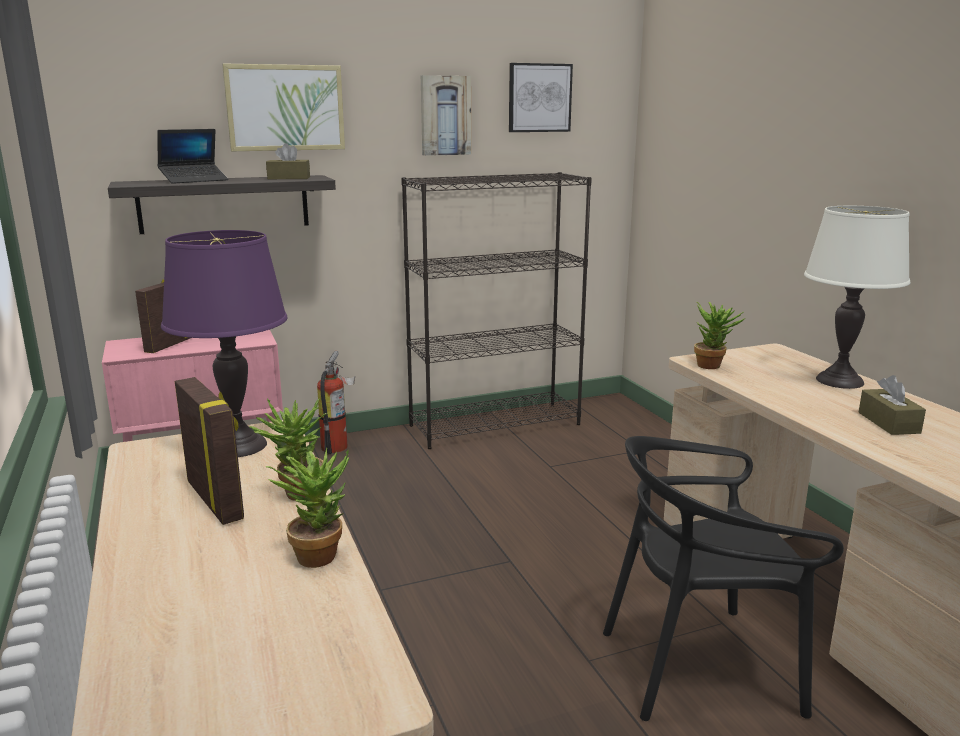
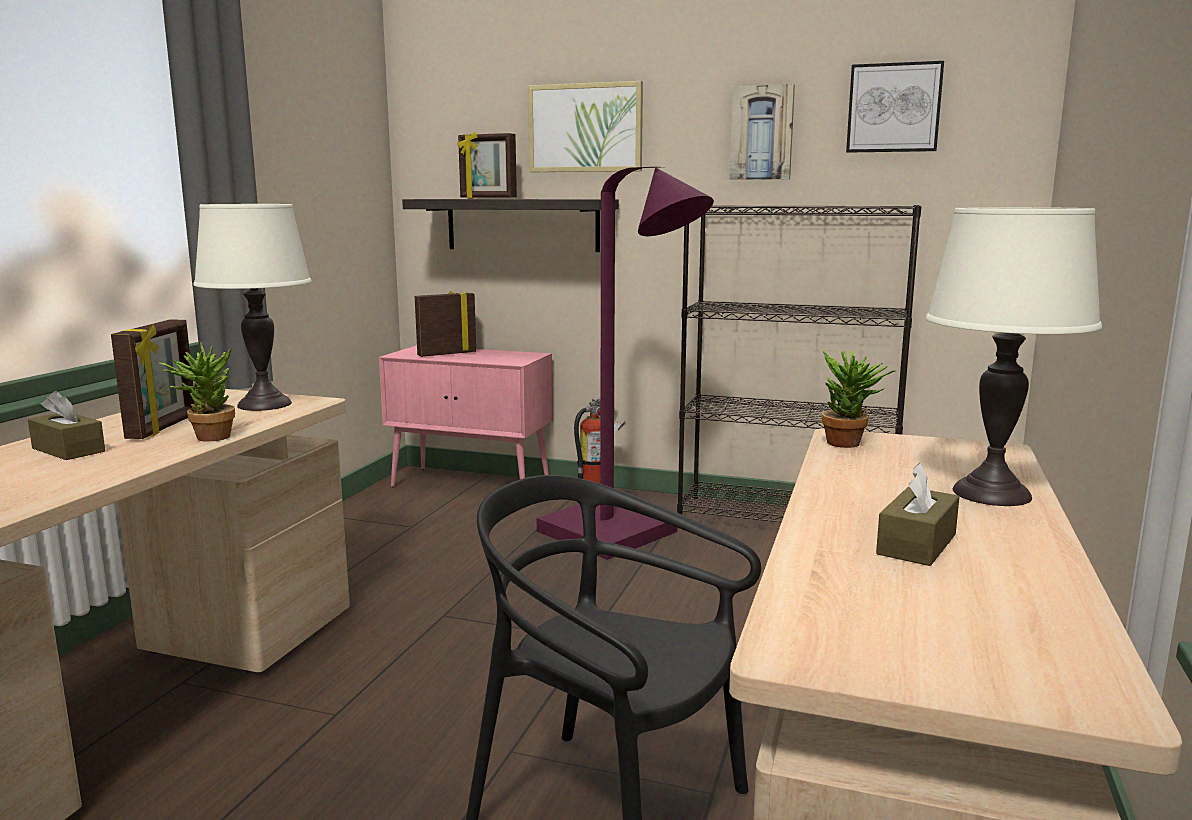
camera: 40 degrees right, 5 degrees down
laptop [157,129,228,184] -> picture frame [457,131,517,199]
purple table lamp [161,230,288,457] -> white table lamp [193,204,312,411]
brown tissue box [266,143,310,179] -> brown tissue box moved to [28,391,105,460]
potted plant [266,448,349,568] -> none
none -> purple floor lamp [537,167,714,560]

